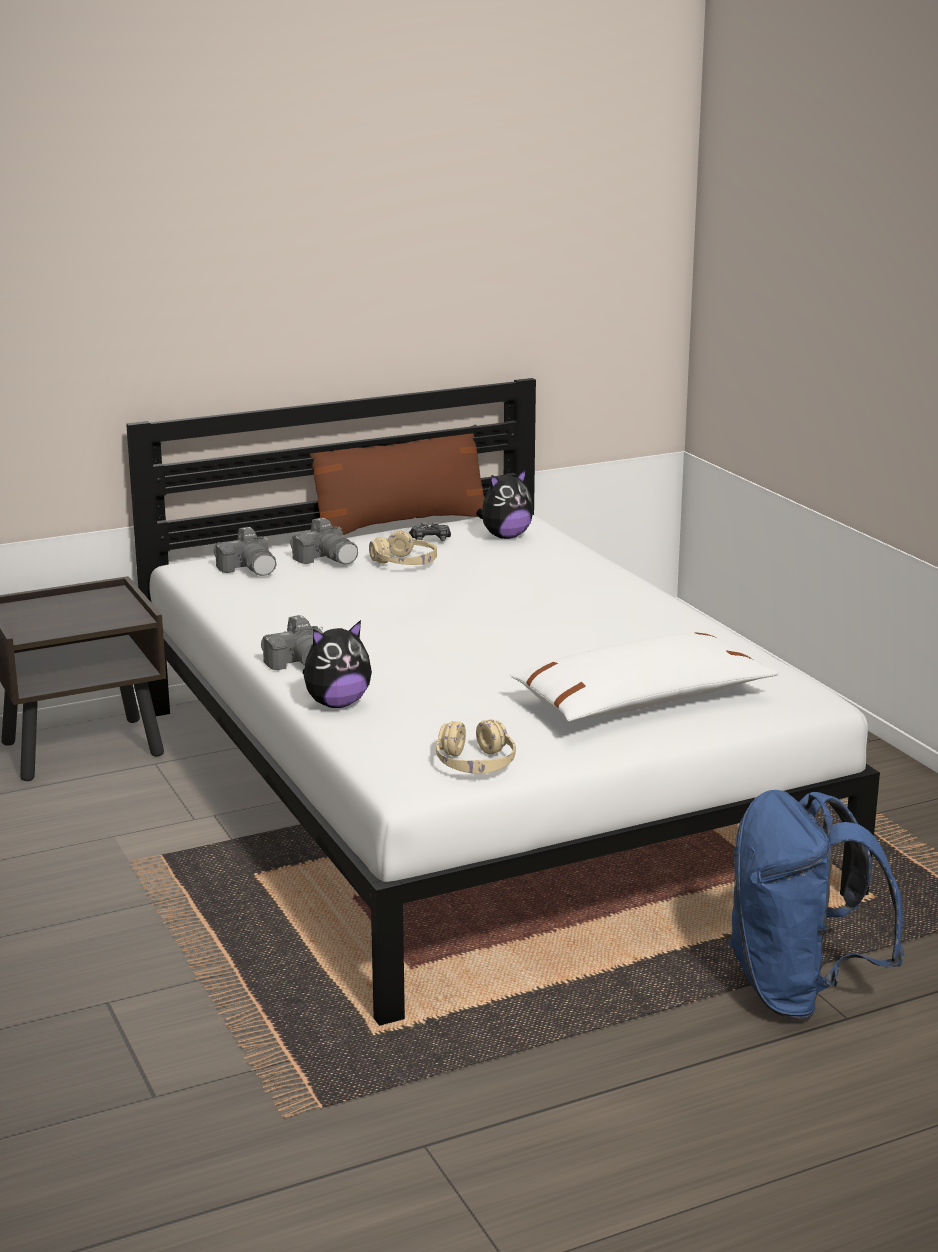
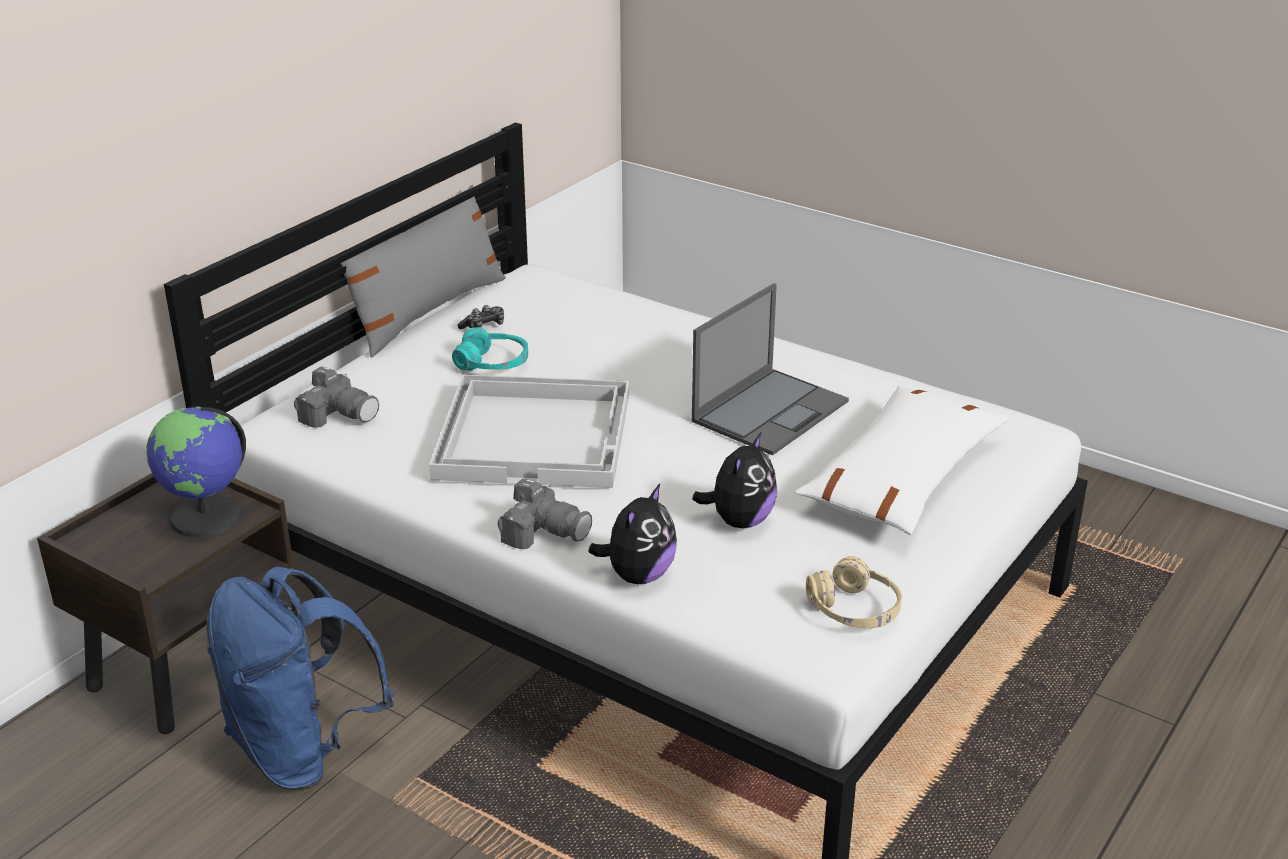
camera: 30 degrees left, 10 degrees up
camera [290,518,358,565] -> none
brown pillow [310,425,485,535] -> grey pillow [341,185,506,358]
beige headphones [369,530,437,565] -> turquoise headphones [452,328,528,371]
plush toy [476,469,534,539] -> plush toy moved to [692,433,777,528]
blue backpack [728,790,905,1021] -> blue backpack moved to [207,567,394,790]
none -> globe [146,407,246,538]
none -> white tray [429,374,629,488]
none -> laptop [692,283,849,455]

